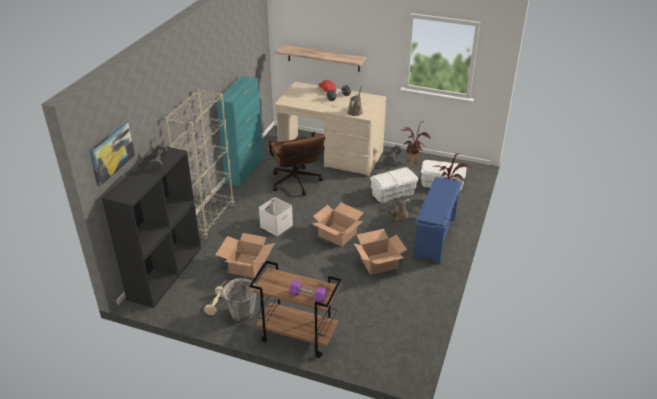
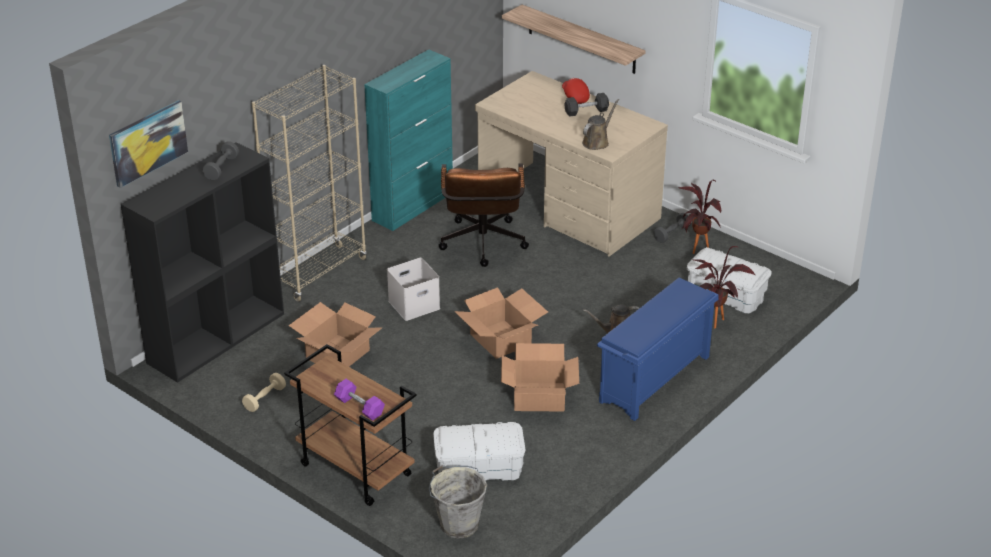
camera: 20 degrees right, 0 degrees up
grey bucket [221,277,256,322] -> grey bucket moved to [429,465,487,539]
white storage box [370,167,419,203] -> white storage box moved to [433,422,526,481]

